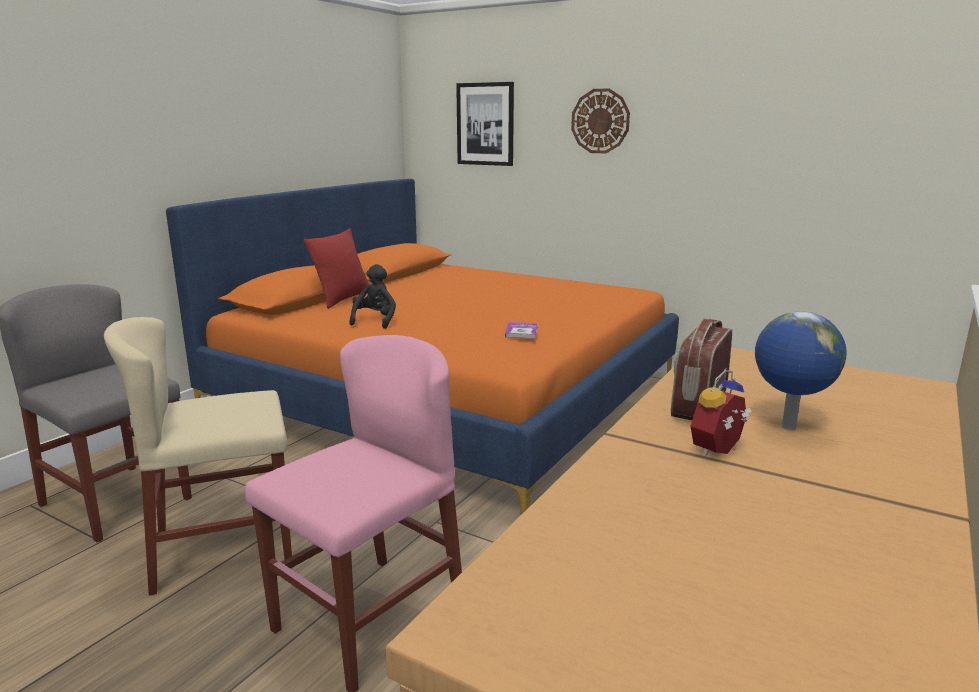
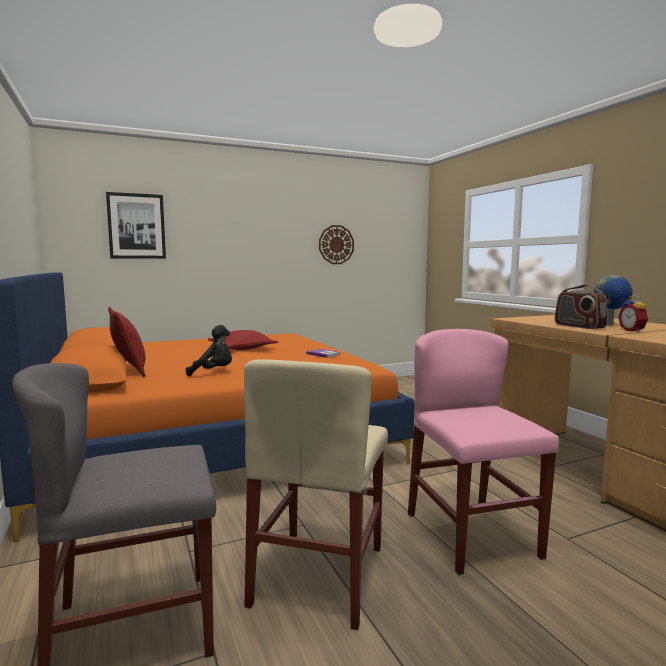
camera: 55 degrees left, 10 degrees down
black plush toy [349,264,396,329] -> black plush toy turned 135 degrees clockwise [186,325,232,376]
wall clock [571,89,630,153] -> wall clock moved to [319,225,354,264]
none -> red pillow [208,330,278,350]

